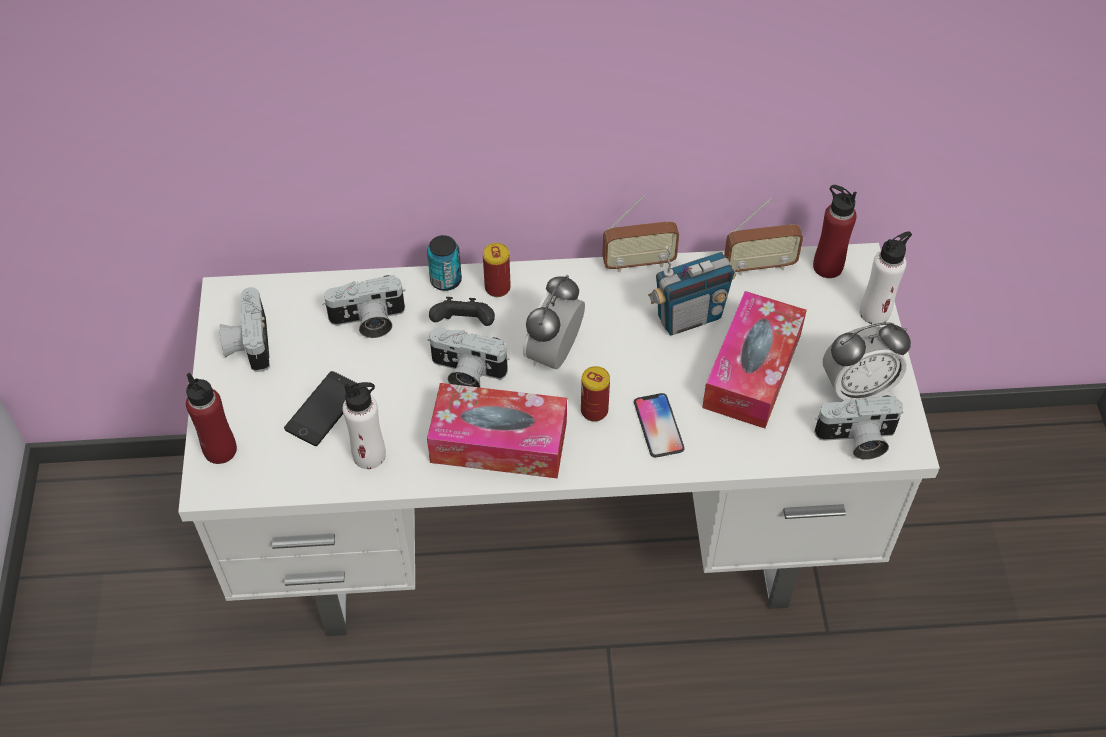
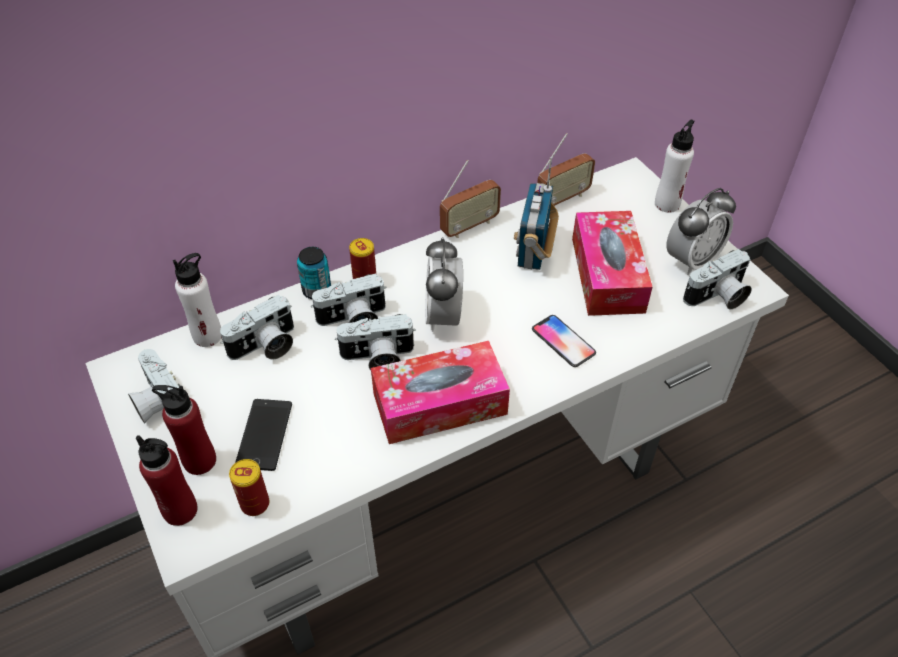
camera: 25 degrees left, 5 degrees down
white bottle [343,382,386,469] -> white bottle moved to [173,253,222,347]
black game controller [429,297,495,326] -> camera [311,274,386,326]
can [581,366,610,422] -> can moved to [229,459,269,516]
radio [648,246,736,335] -> radio turned 150 degrees clockwise [514,157,559,270]
red bottle [813,185,857,278] -> red bottle moved to [152,385,216,475]

